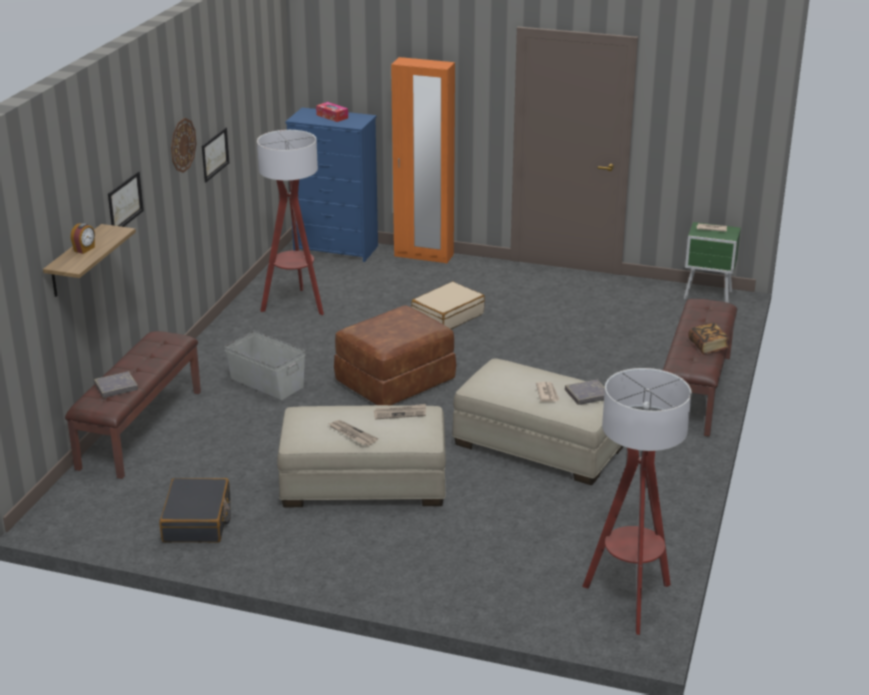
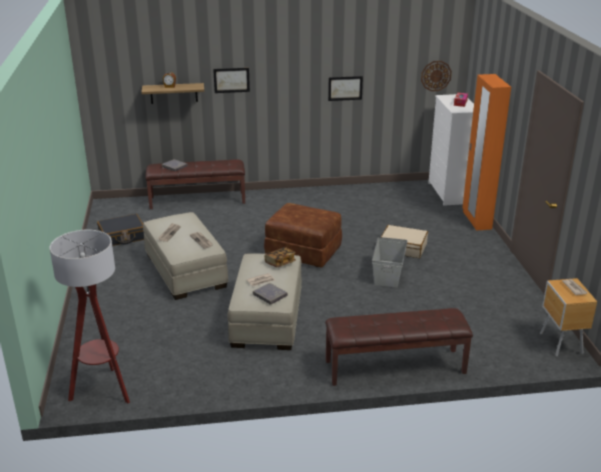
camera: 65 degrees right, 0 degrees up
wall clock [171,118,196,173] -> wall clock moved to [421,61,452,91]
grey storage box [224,331,305,400] -> grey storage box moved to [372,237,407,288]
floor lamp [257,130,324,315] -> none
blue dresser [285,107,378,262] -> white dresser [428,94,474,206]
green nightstand [684,222,741,303] -> brown nightstand [540,278,597,357]
book [689,323,729,355] -> book moved to [265,247,296,267]

